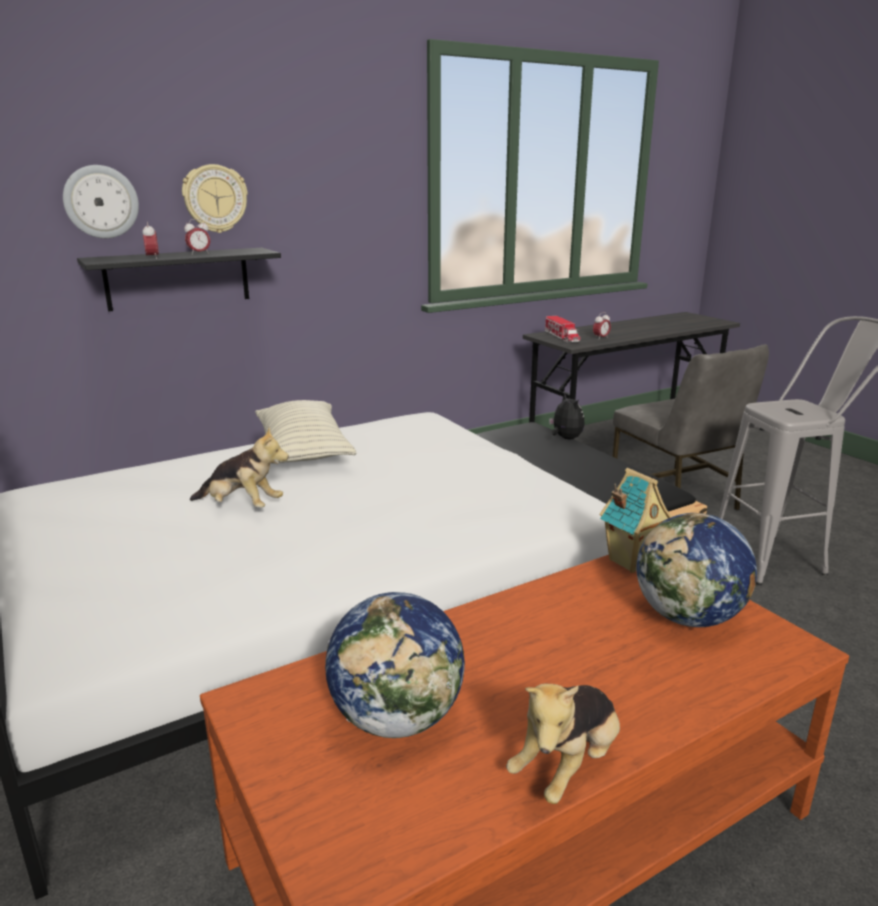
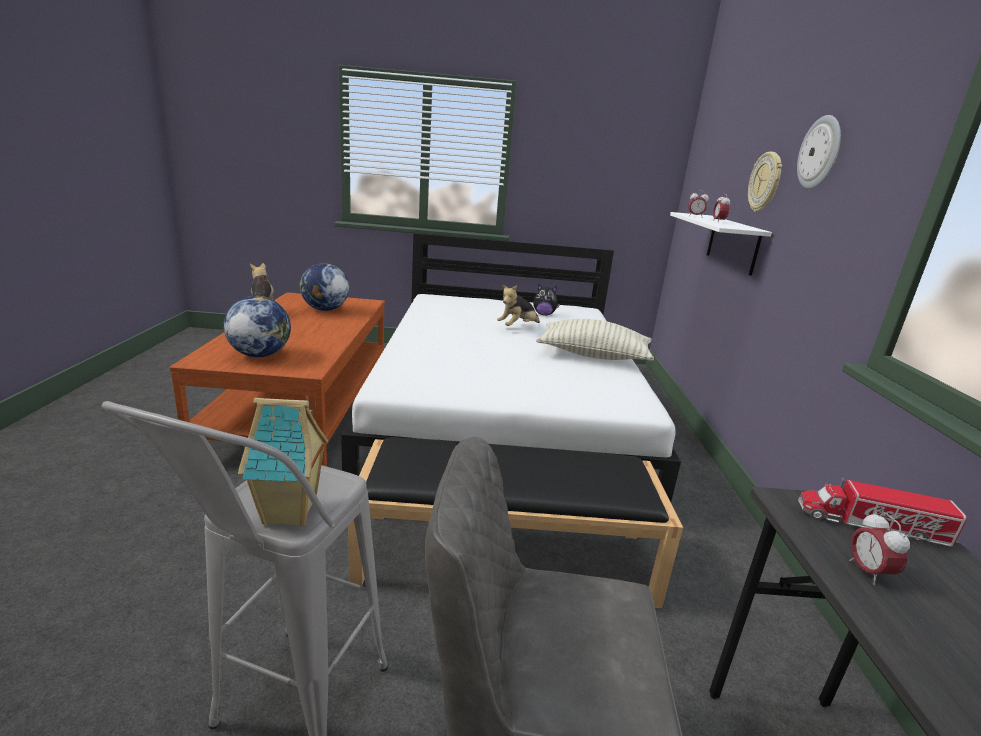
camera: 120 degrees right, 0 degrees up
wall clock [63,165,139,238] -> wall clock moved to [797,115,841,189]
black shelf [77,248,281,312] -> white shelf [670,212,772,276]
plush toy [549,393,585,439] -> plush toy moved to [533,284,560,315]
toy house [600,468,672,573] -> toy house moved to [238,398,328,527]

